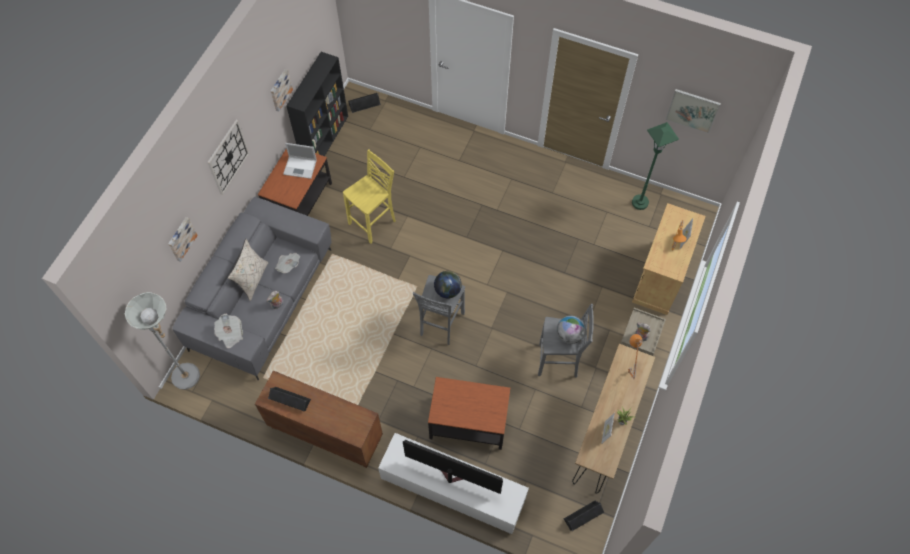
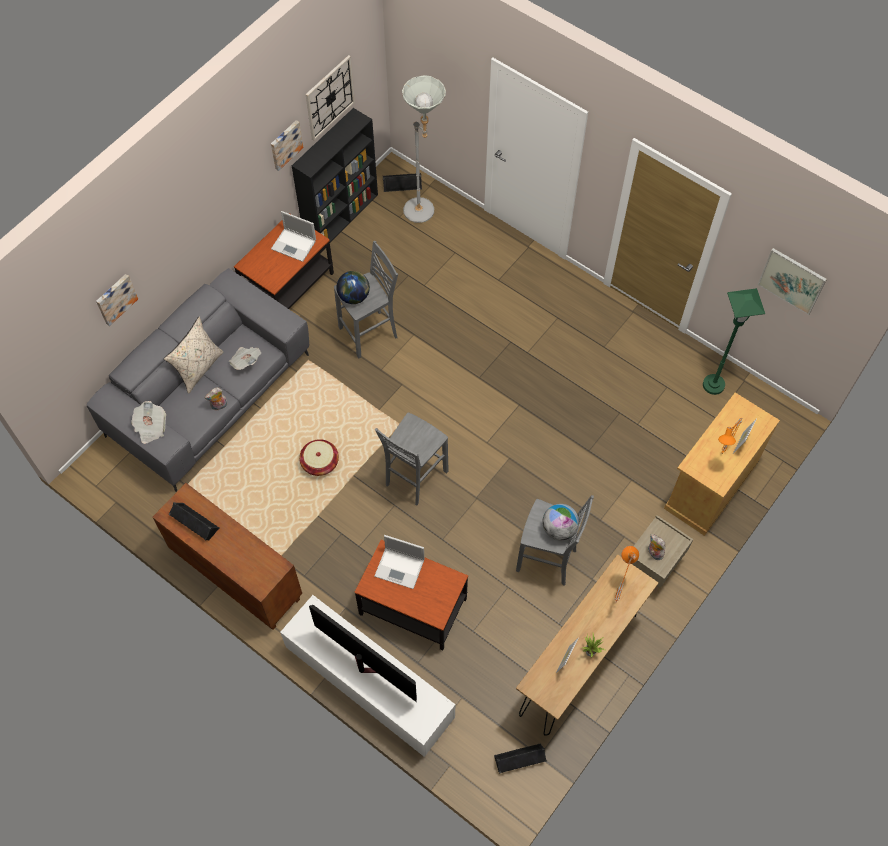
camera: 15 degrees right, 0 degrees up
grey floor lamp [125,292,200,390] -> grey floor lamp moved to [402,75,446,223]
wall clock [207,120,250,195] -> wall clock moved to [305,55,355,141]
yellow stool [343,149,396,244] -> grey stool [334,241,398,359]
globe [434,271,462,299] -> globe moved to [336,271,370,304]
none -> basket [299,439,339,476]
none -> laptop [374,535,424,589]

